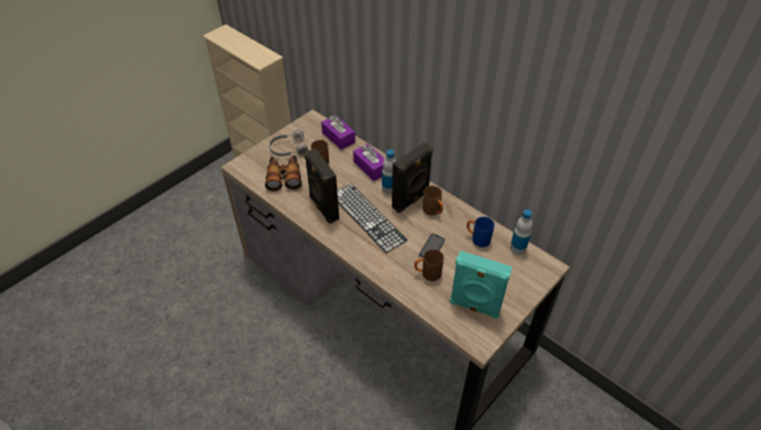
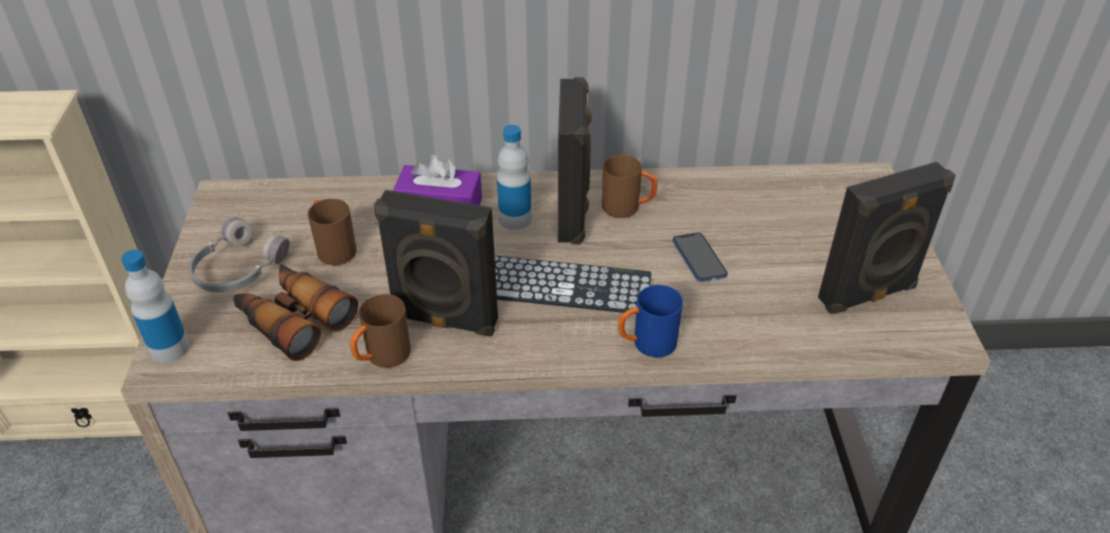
camera: 45 degrees left, 5 degrees down
purple tissue box [321,115,355,150] -> none
brown mug [414,249,444,281] -> brown mug moved to [350,294,411,368]
turquoise speaker [450,251,512,319] -> black speaker [818,162,956,314]
blue mug [467,217,495,247] -> blue mug moved to [618,285,683,358]
bottle [510,209,532,255] -> bottle moved to [121,250,189,363]

